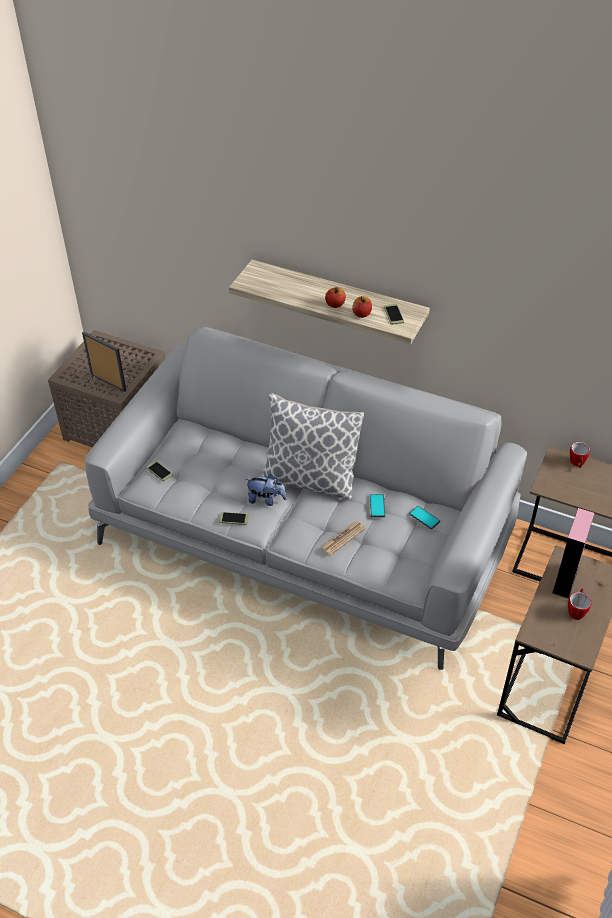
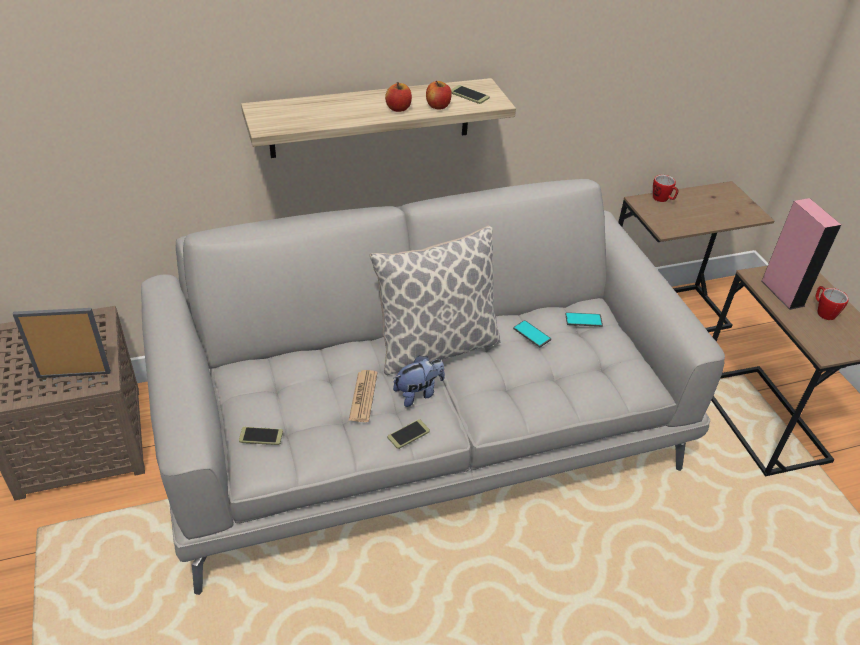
camera: 45 degrees left, 5 degrees down
newspaper [320,521,366,556] -> newspaper moved to [349,370,377,422]

